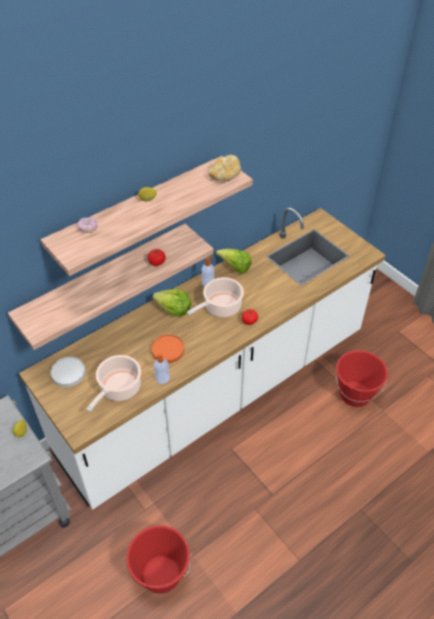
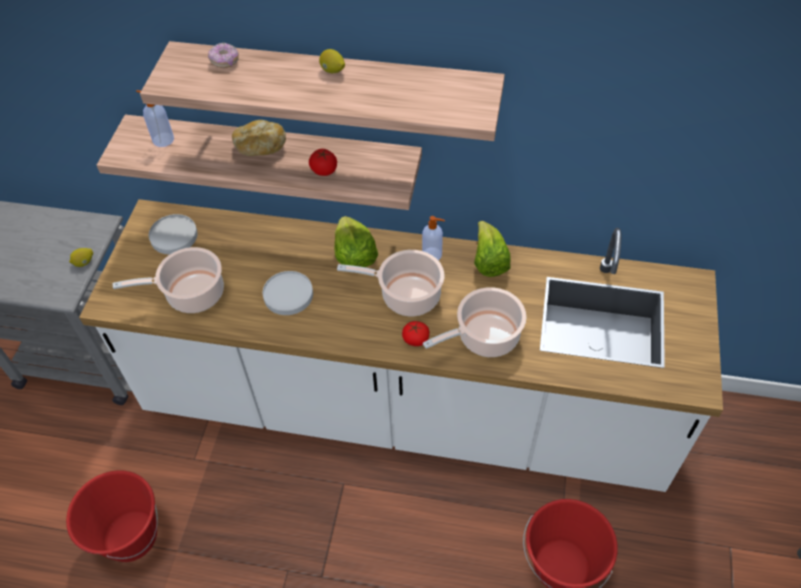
camera: 50 degrees right, 5 degrees up
orange plate [151,334,184,363] -> white plate [263,271,313,315]
soap dispenser [152,353,170,384] -> soap dispenser moved to [136,90,174,147]
bread [208,155,241,181] -> bread moved to [232,120,286,156]
none -> cooking pot [423,287,526,357]

